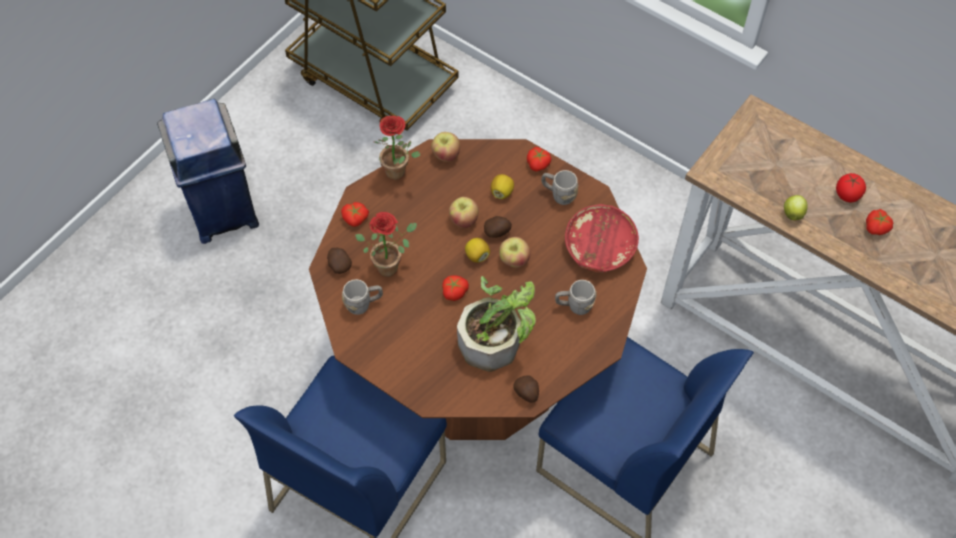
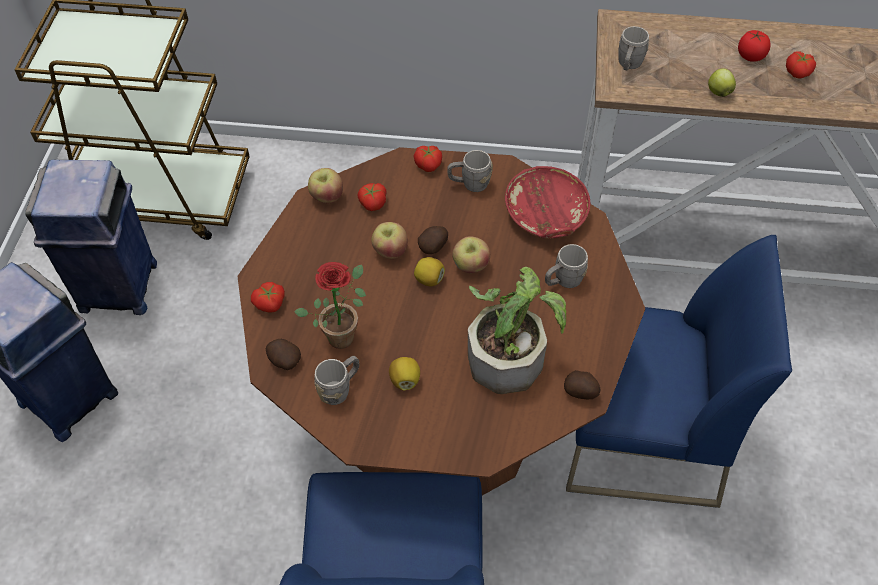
camera: 30 degrees left, 5 degrees down
potted plant [374,116,420,180] -> none
tomato [442,275,469,301] -> tomato moved to [357,183,387,211]
lemon [491,174,514,199] -> lemon moved to [389,357,420,391]
none -> blue trash can [25,160,157,315]
none -> grey mug [618,26,649,71]

